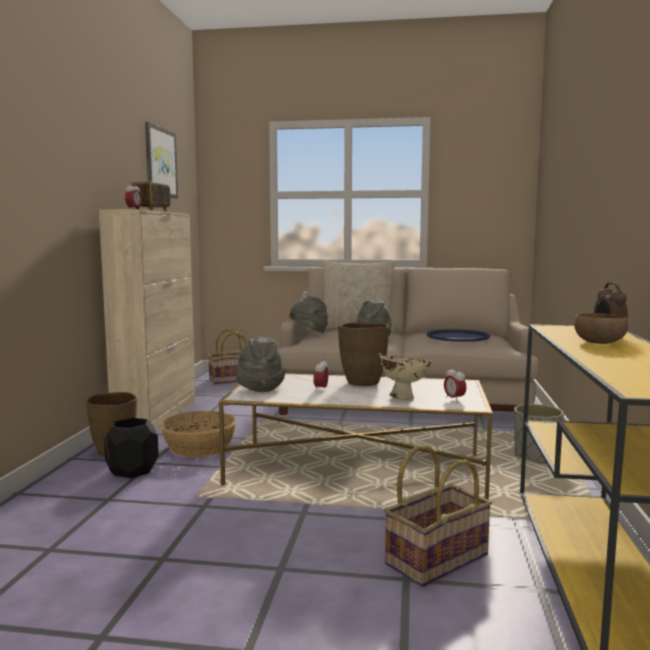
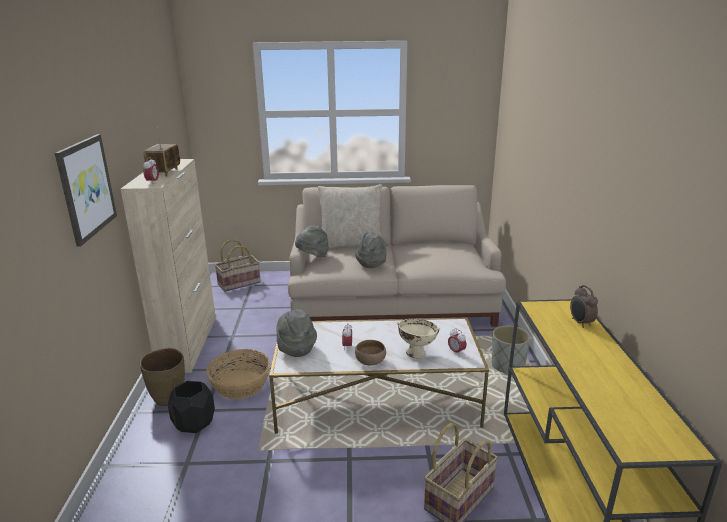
camera: 10 degrees left, 15 degrees up
picture [145,122,178,199] -> picture moved to [55,134,117,247]
brown vase [338,322,389,386] -> none
blue tray [426,329,490,342] -> none
brown bowl [574,313,628,344] -> brown bowl moved to [355,340,386,366]

